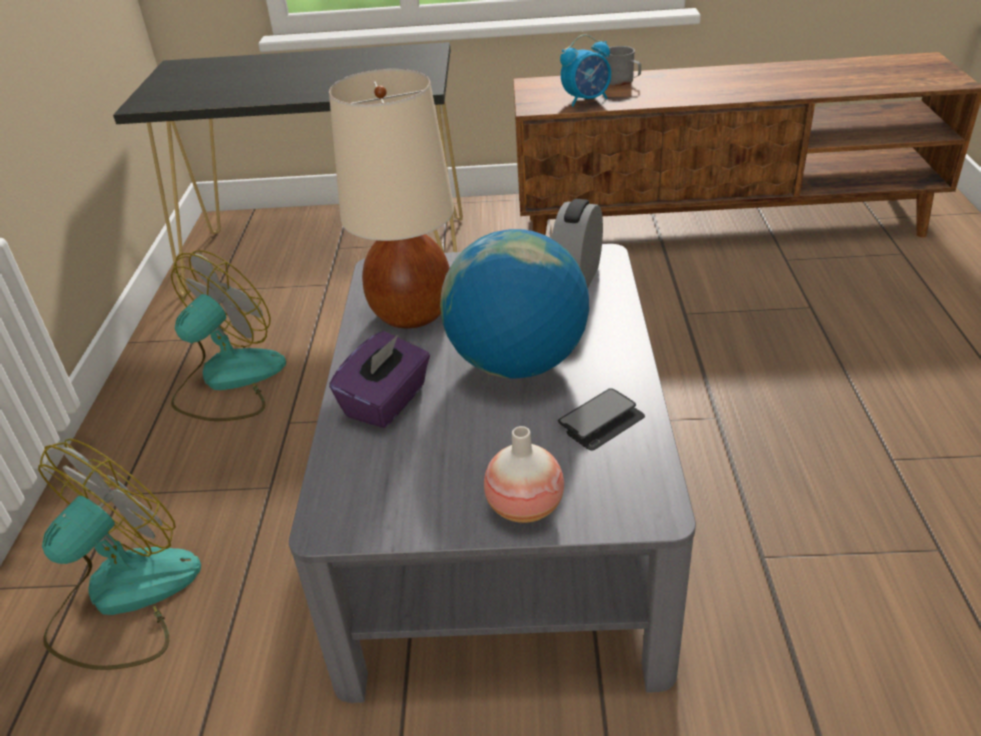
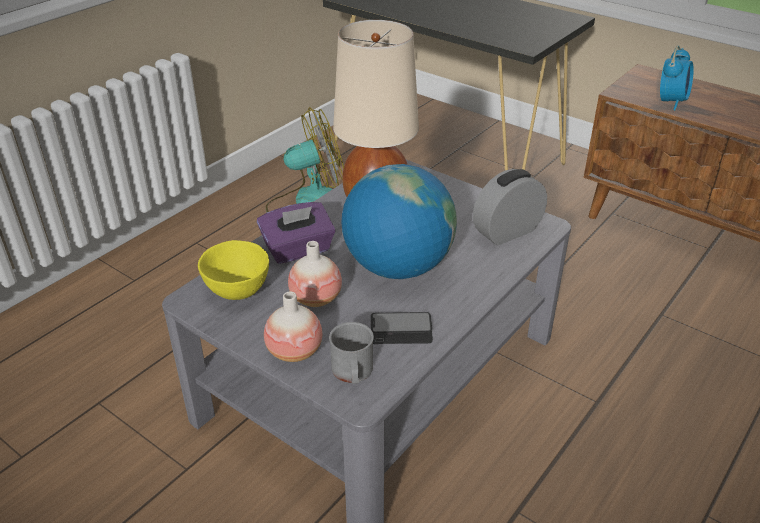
camera: 35 degrees right, 0 degrees up
fan [38,438,201,670] -> none
alarm clock [560,35,611,106] -> alarm clock turned 75 degrees counterclockwise [660,46,694,111]
grey mug [605,46,641,86] -> grey mug moved to [329,322,374,384]
none -> yellow bowl [198,240,269,300]
none -> vase [288,241,342,307]

